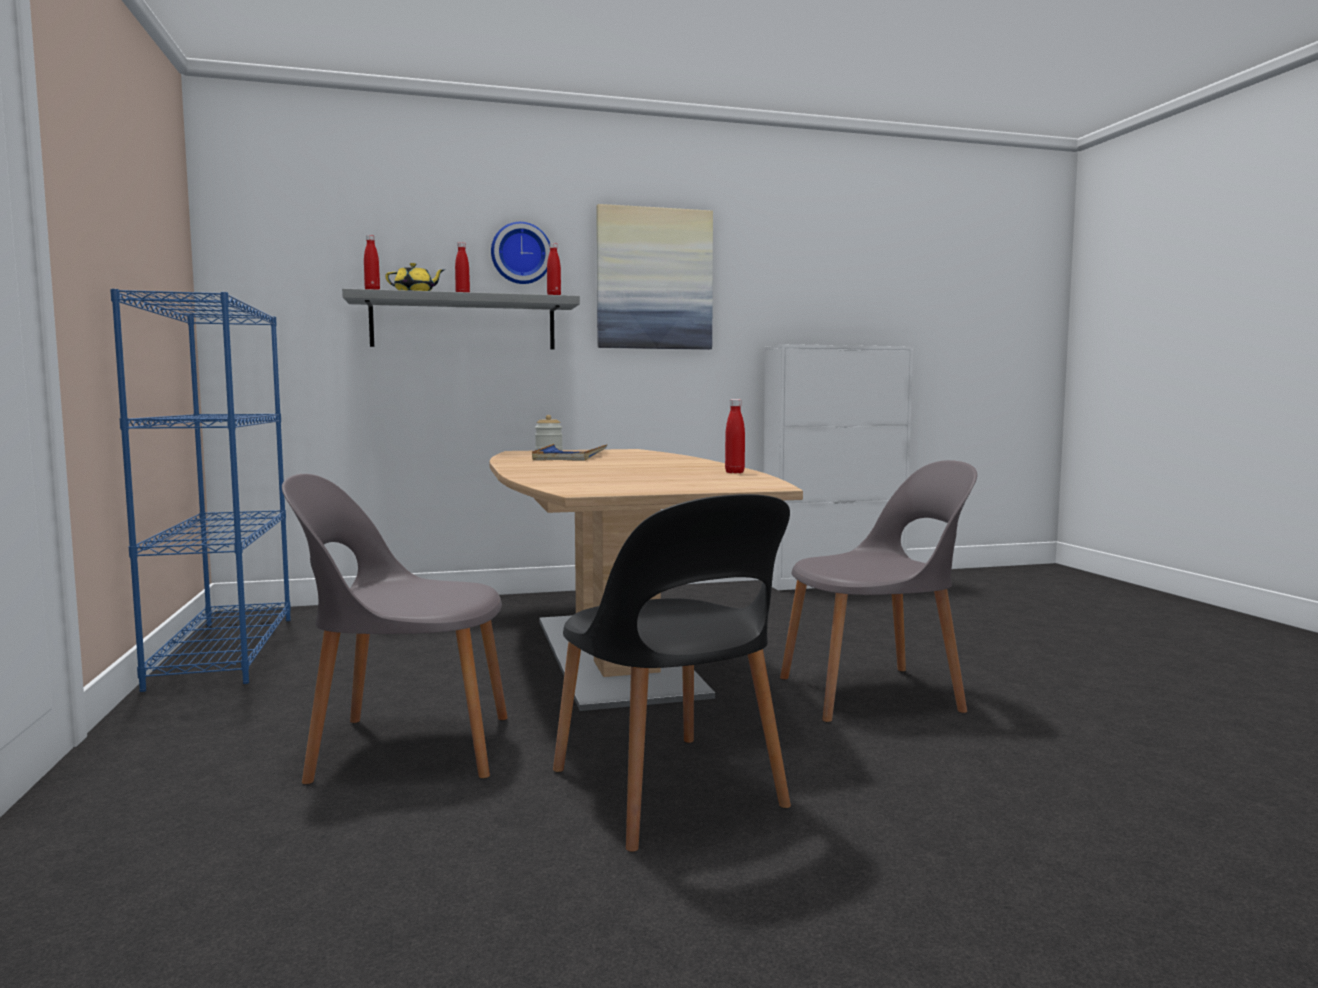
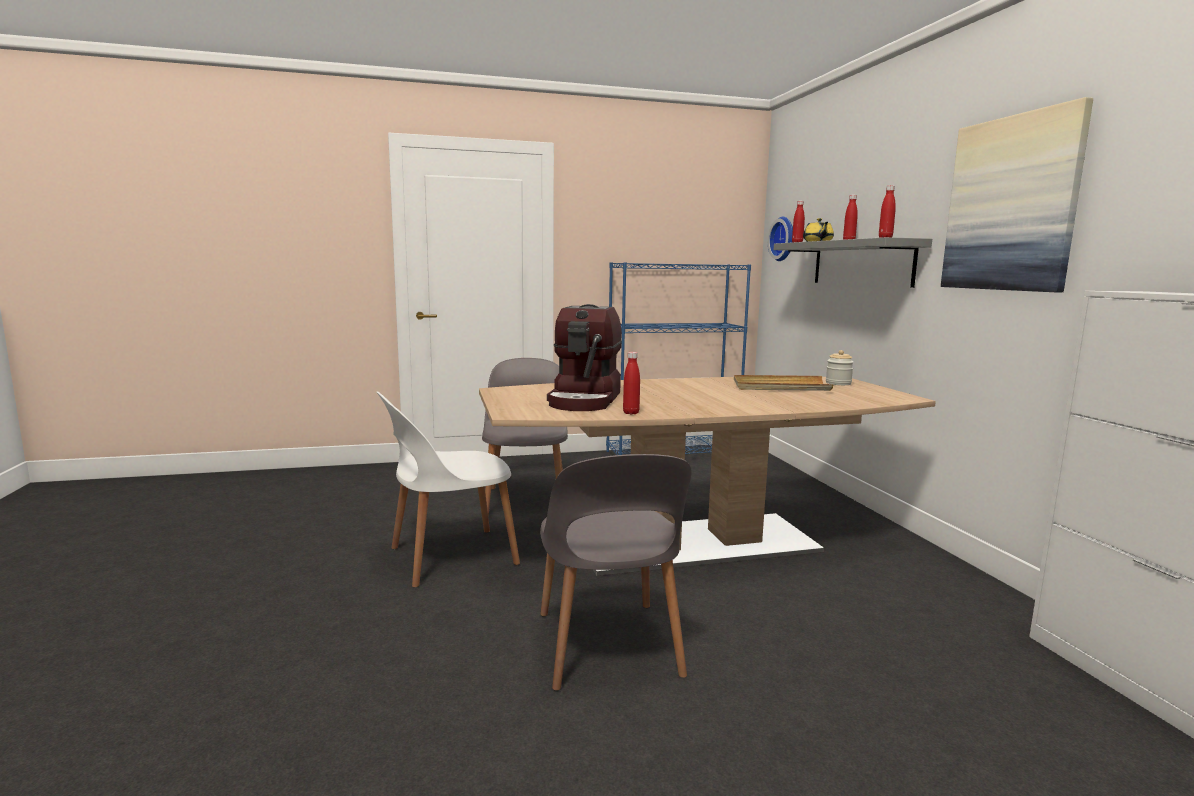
camera: 90 degrees right, 5 degrees up
wall clock [491,222,550,284] -> wall clock moved to [768,217,793,261]
blue tray [532,444,608,461] -> beige tray [734,375,834,391]
black chair [553,494,791,852] -> white chair [377,392,520,588]
none -> coffee machine [547,304,622,411]

